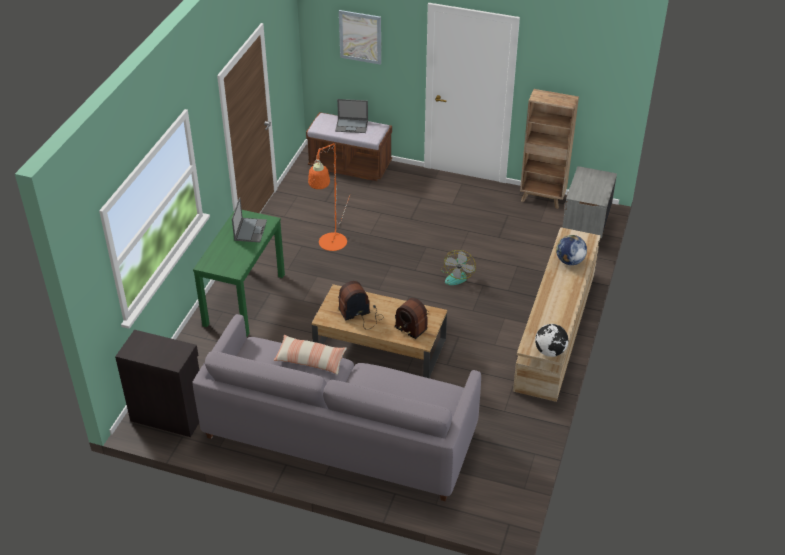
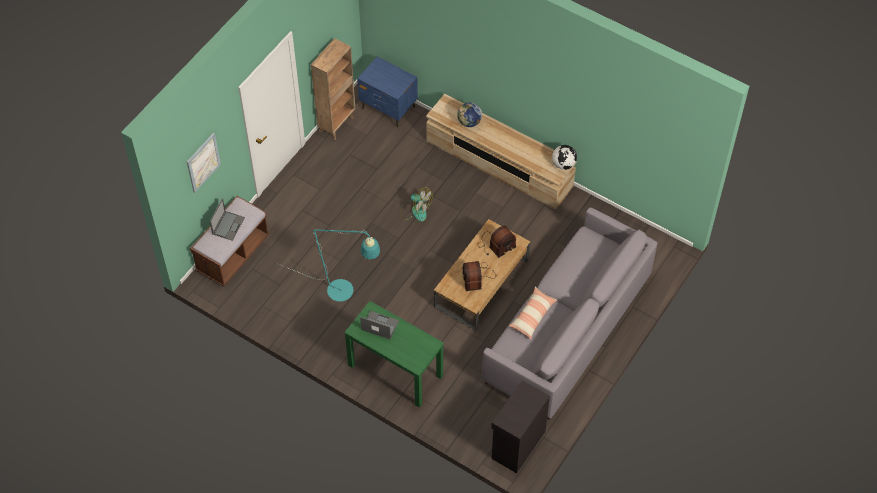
camera: 75 degrees left, 15 degrees up
orange floor lamp [308,143,350,251] -> turquoise floor lamp [279,229,380,302]
grey nightstand [562,166,617,245] -> blue nightstand [357,57,418,127]

